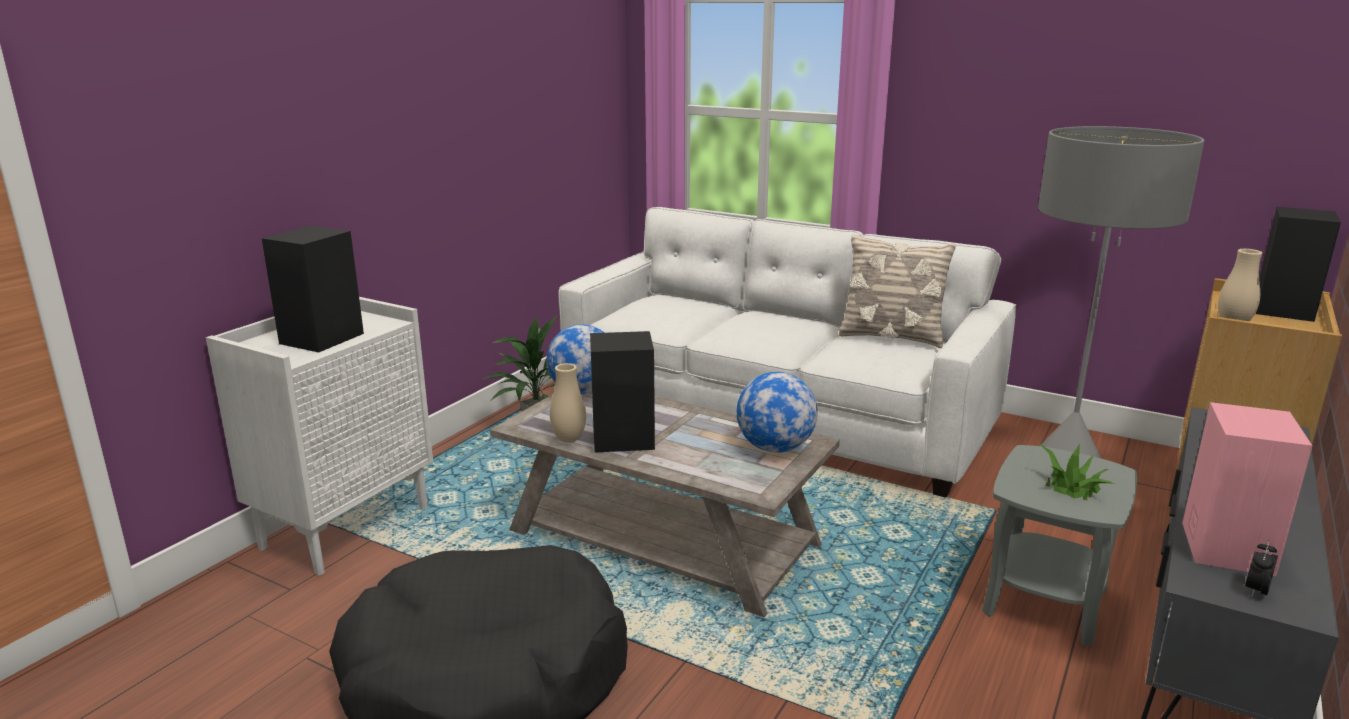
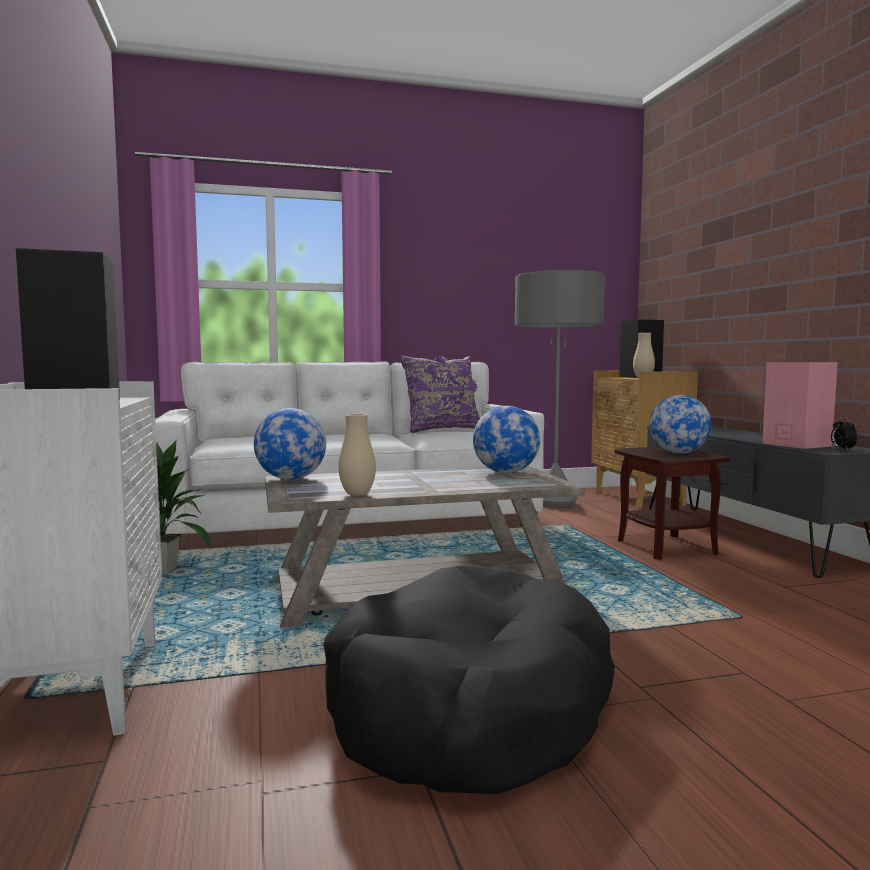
camera: 45 degrees left, 15 degrees down
black speaker [590,331,655,453] -> none
beige pillow [839,235,956,348] -> purple pillow [401,356,480,433]
grey side table [982,445,1137,646] -> brown side table [615,447,731,560]
potted plant [1040,443,1114,500] -> globe [649,395,712,454]

